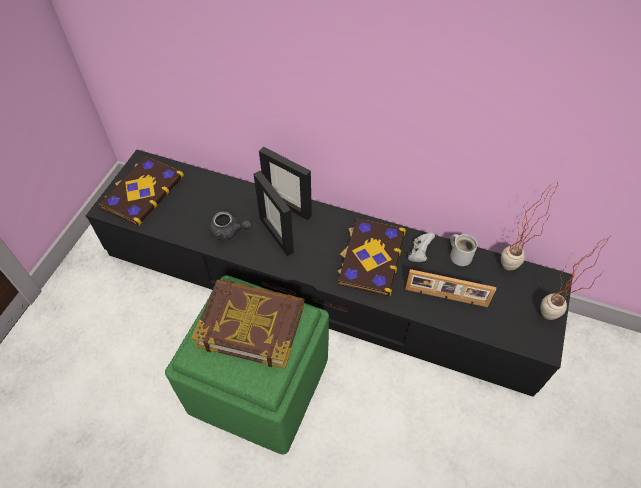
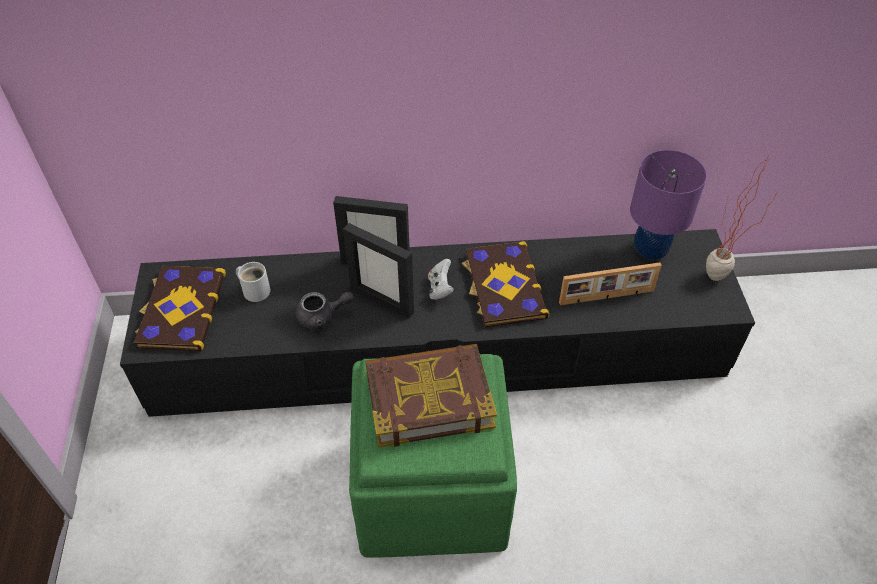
camera: 25 degrees left, 5 degrees down
white game controller [408,232,435,262] -> white game controller moved to [428,259,454,300]
white mug [450,234,477,266] -> white mug moved to [236,262,270,302]
potted plant [501,183,558,271] -> purple table lamp [630,150,707,260]

